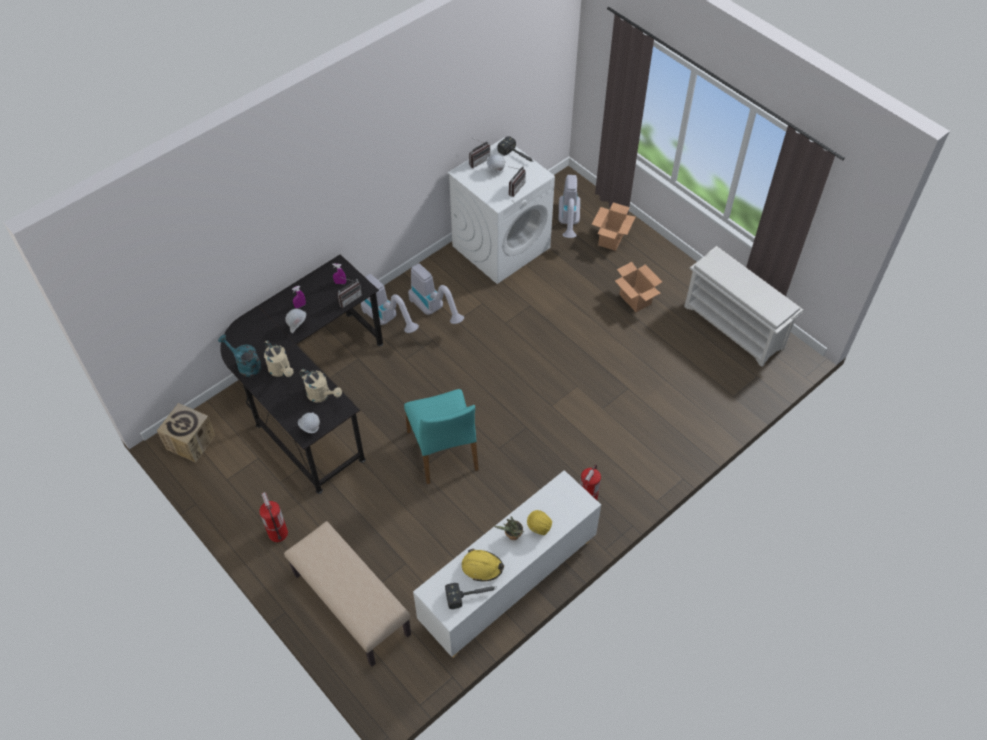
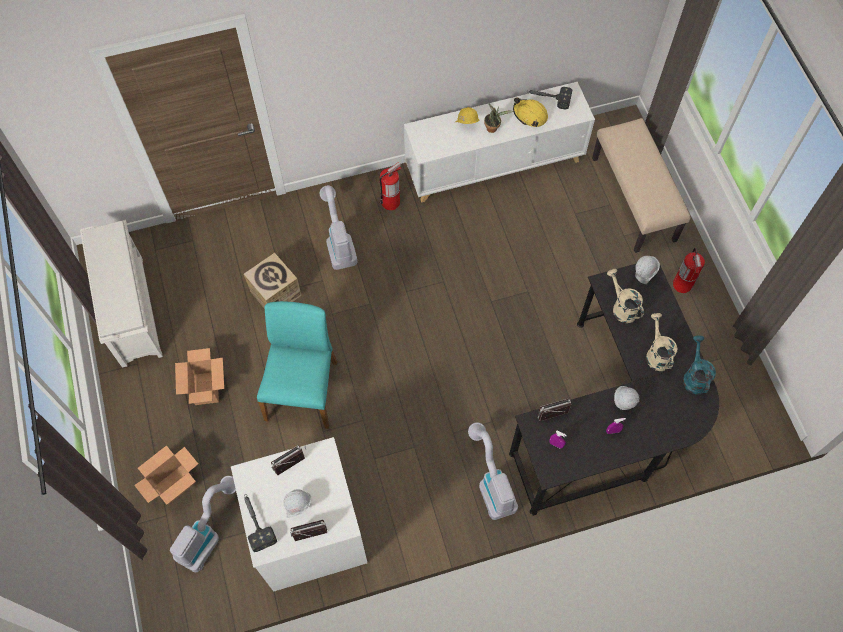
camera: 155 degrees left, 10 degrees up
cardboard box [157,403,215,463] -> cardboard box moved to [244,253,301,309]
turquoise watering can [218,335,261,377] -> turquoise watering can turned 150 degrees counterclockwise [683,336,716,395]
turquoise chair [404,389,479,484] -> turquoise chair moved to [257,301,337,429]
vacuum cleaner [408,263,464,324] -> vacuum cleaner moved to [320,185,358,270]

